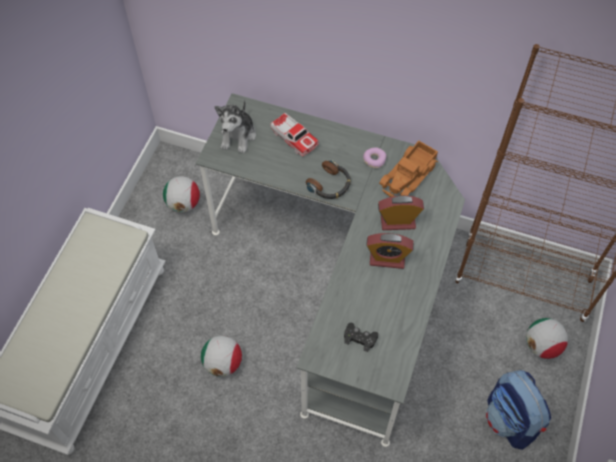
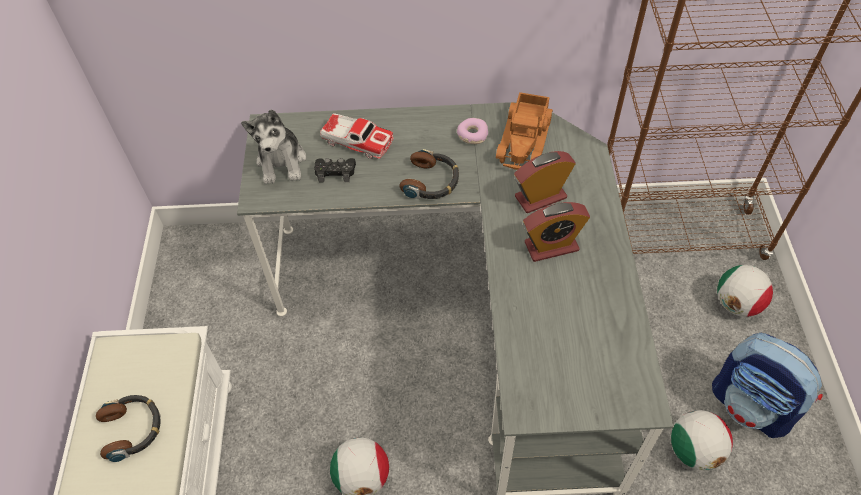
camera: 20 degrees left, 5 degrees down
football [163,176,200,213] -> football moved to [671,410,733,470]
black game controller [344,323,378,352] -> black game controller moved to [314,158,356,182]
none -> headphones [96,395,161,462]

